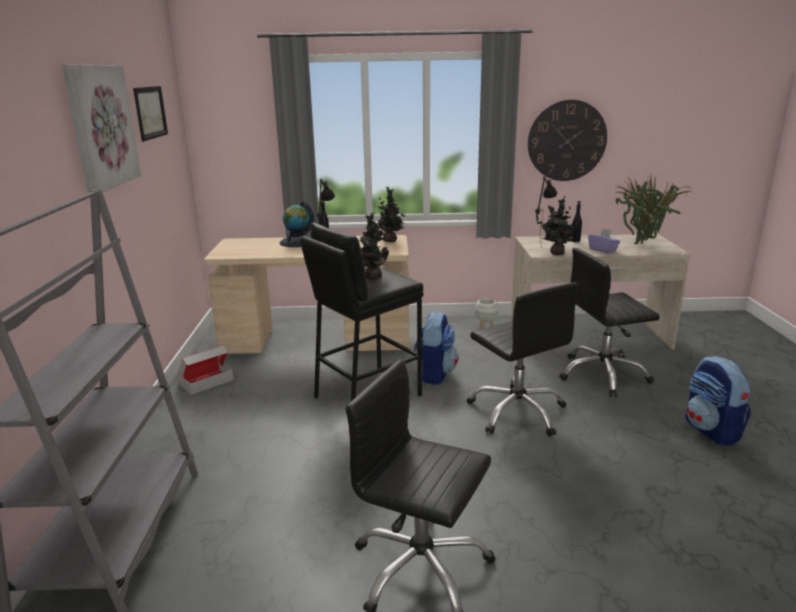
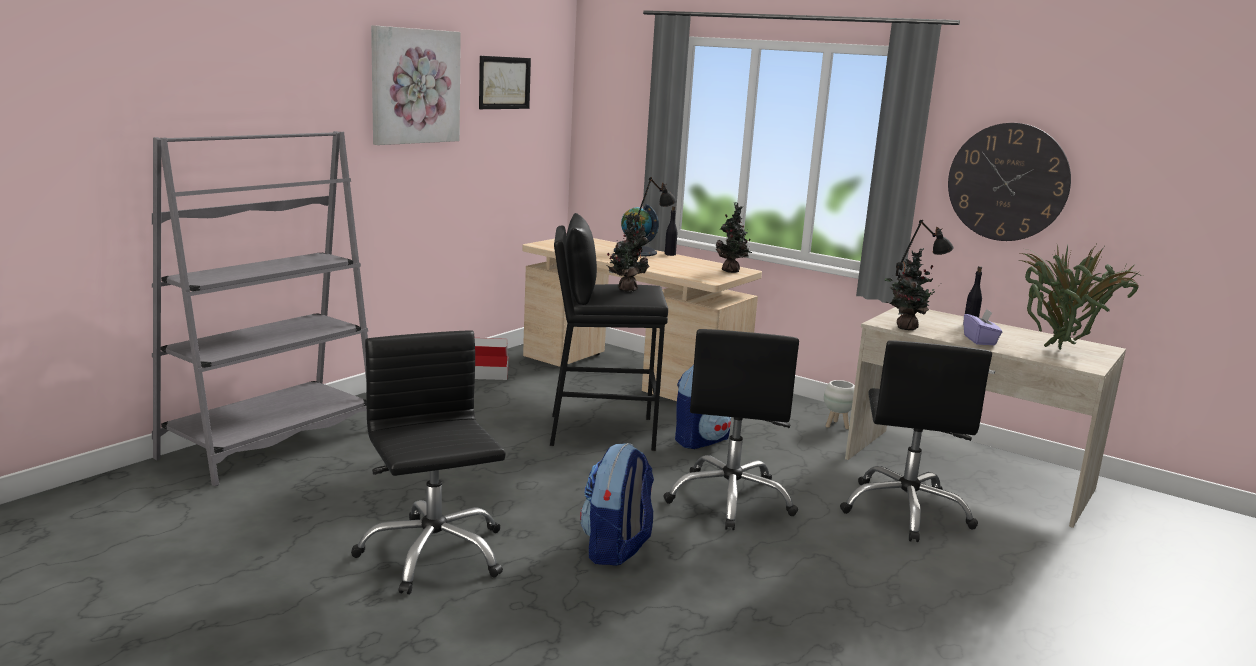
camera: 35 degrees right, 5 degrees down
black office chair [559,248,660,397] -> black office chair turned 105 degrees counterclockwise [840,340,992,542]
backpack [685,356,751,446] -> backpack moved to [580,443,654,566]

